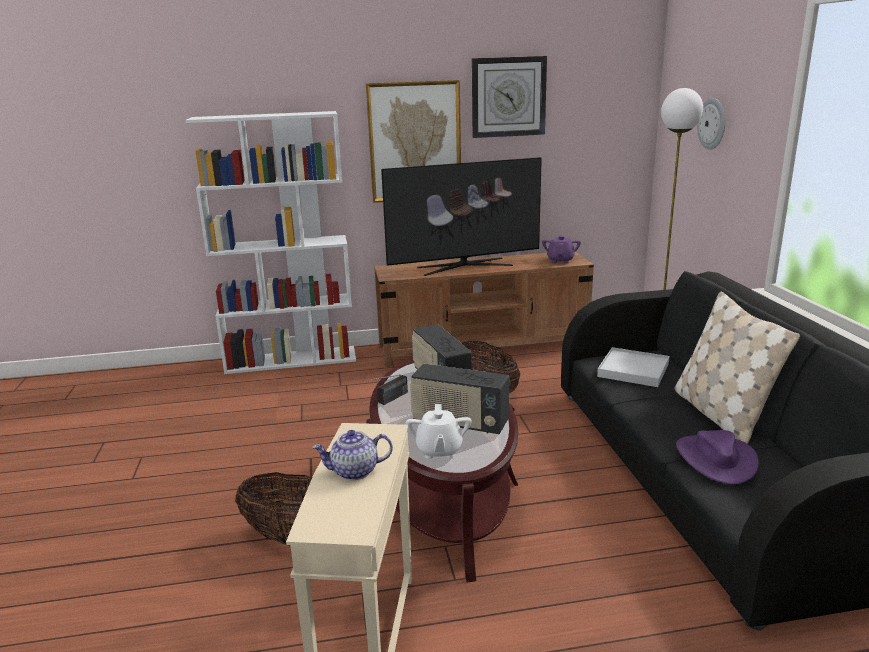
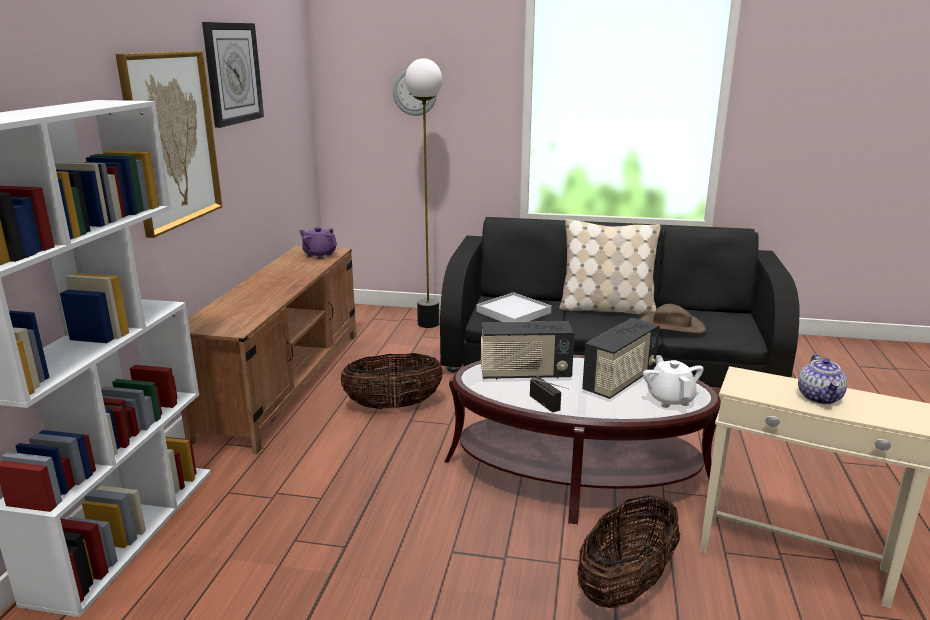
camera: 70 degrees left, 0 degrees up
television [381,157,542,276] -> none
white teapot [406,404,472,459] -> white teapot turned 120 degrees counterclockwise [643,355,704,408]
purple hat [676,430,759,485] -> brown hat [639,304,706,334]

